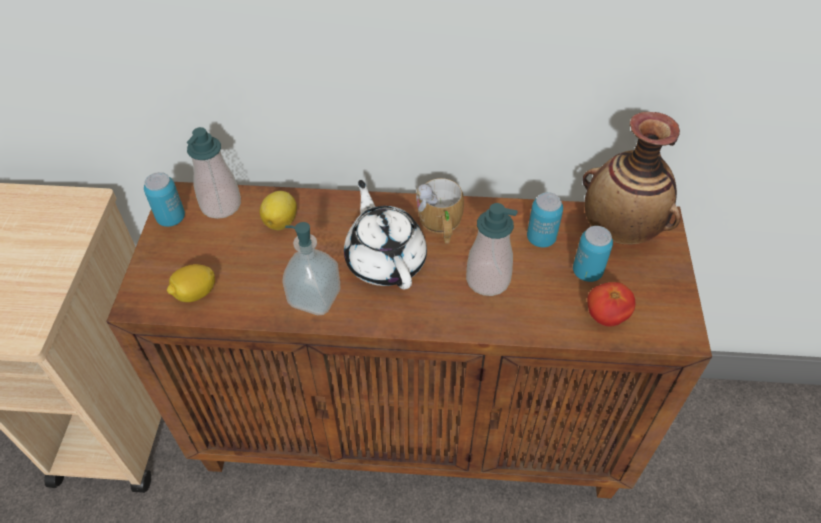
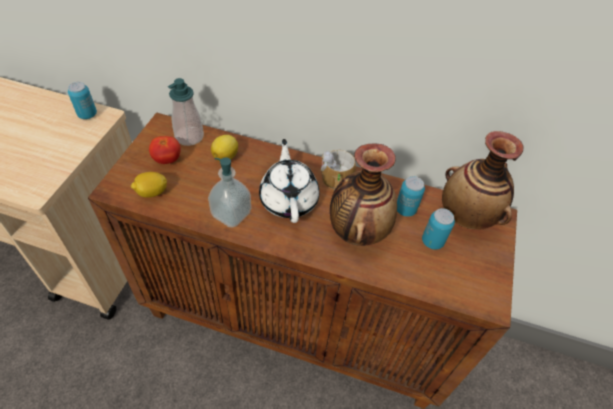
camera: 10 degrees right, 0 degrees up
can [144,172,185,227] -> can moved to [68,82,97,119]
soap dispenser [466,203,518,296] -> vase [330,143,397,246]
tomato [587,282,635,326] -> tomato moved to [149,136,181,164]

